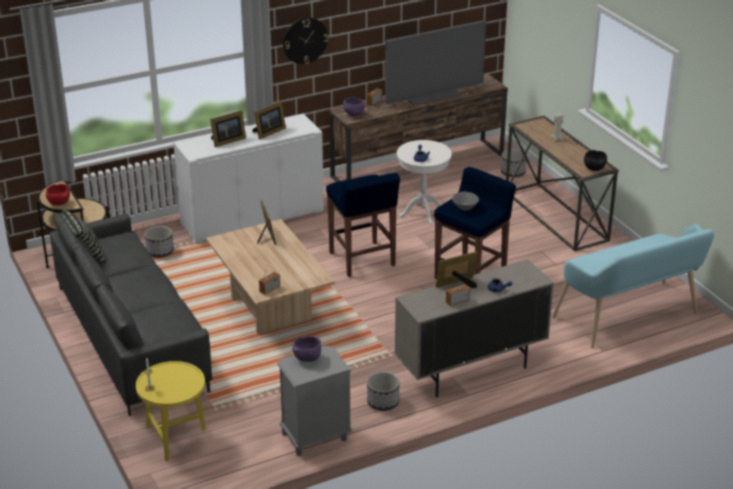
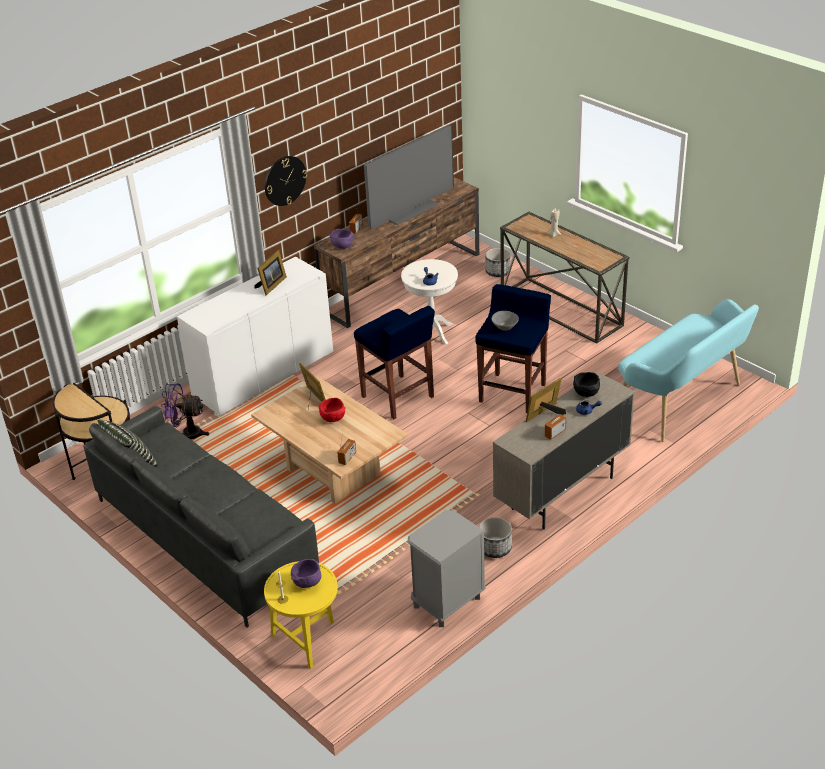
camera: 15 degrees left, 5 degrees up
red bowl [46,184,70,205] -> red bowl moved to [318,398,345,422]
planter [145,226,174,257] -> purple fan [160,383,209,439]
picture frame [210,110,246,147] -> none
purple bowl [292,336,321,362] -> purple bowl moved to [291,559,321,588]
black bowl [584,150,607,171] -> black bowl moved to [573,372,600,397]

